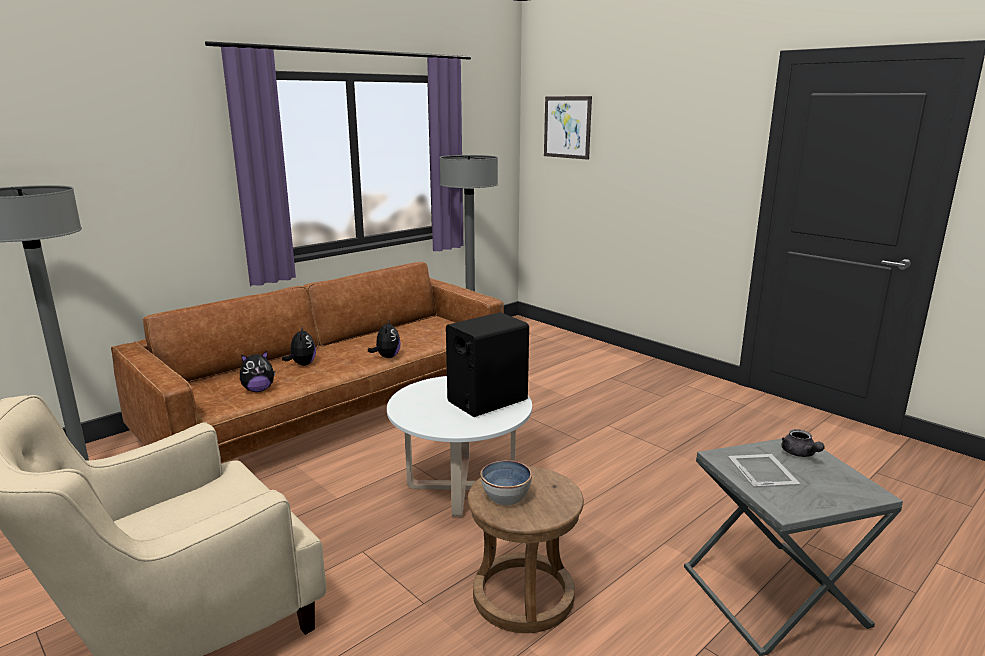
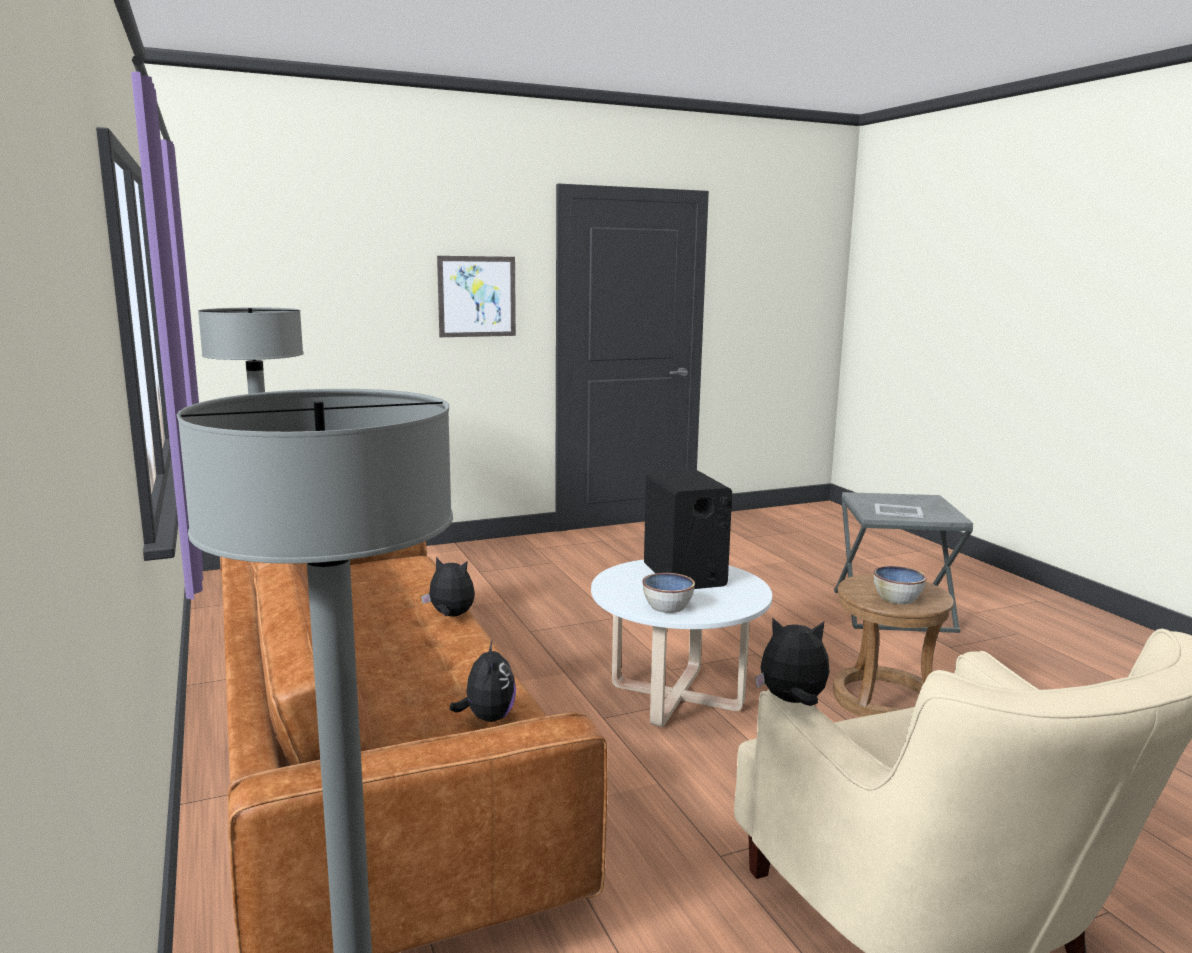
camera: 70 degrees left, 5 degrees down
plush toy [282,326,316,366] -> plush toy moved to [755,618,830,706]
picture [544,96,592,160] -> picture moved to [437,256,516,337]
grey teapot [781,429,825,457] -> none
none -> bowl [642,573,695,613]

